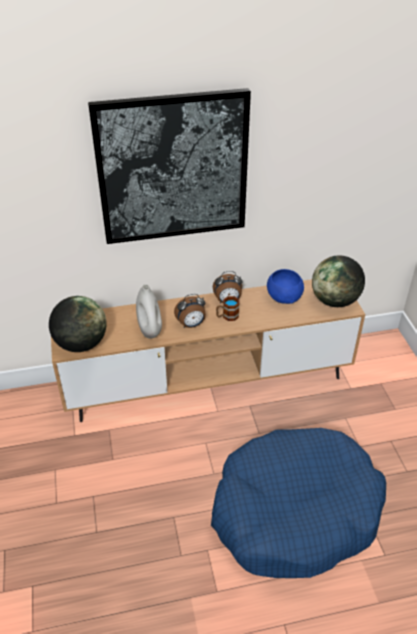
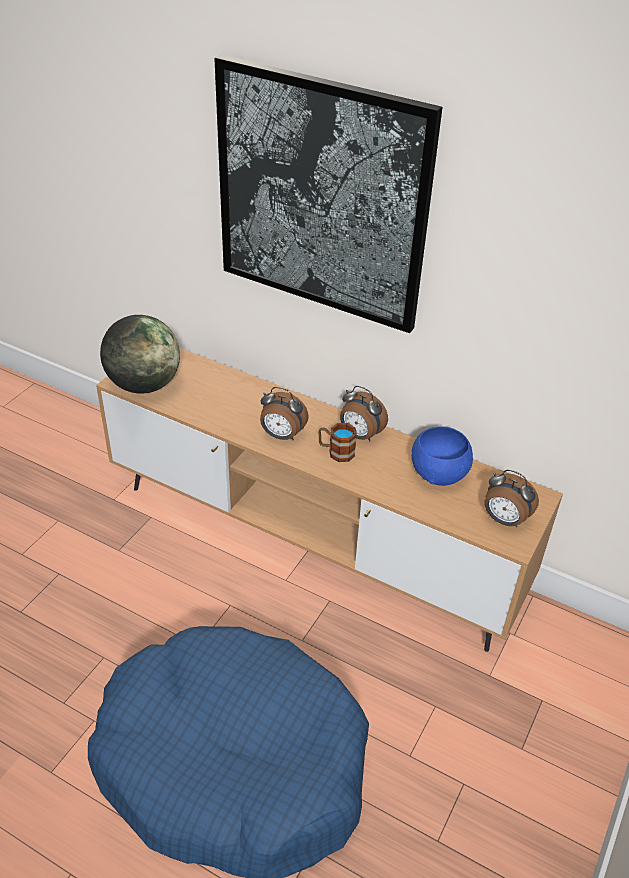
camera: 40 degrees right, 0 degrees up
white vase [136,284,162,339] -> none
globe [312,255,365,307] -> alarm clock [484,470,539,527]

